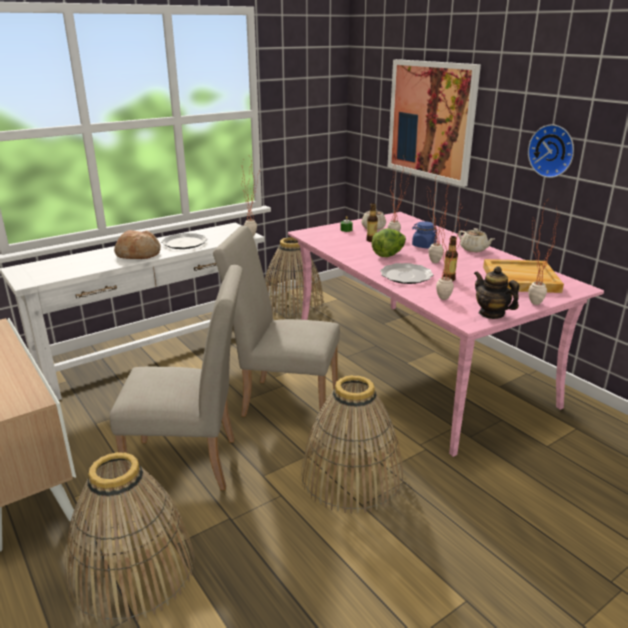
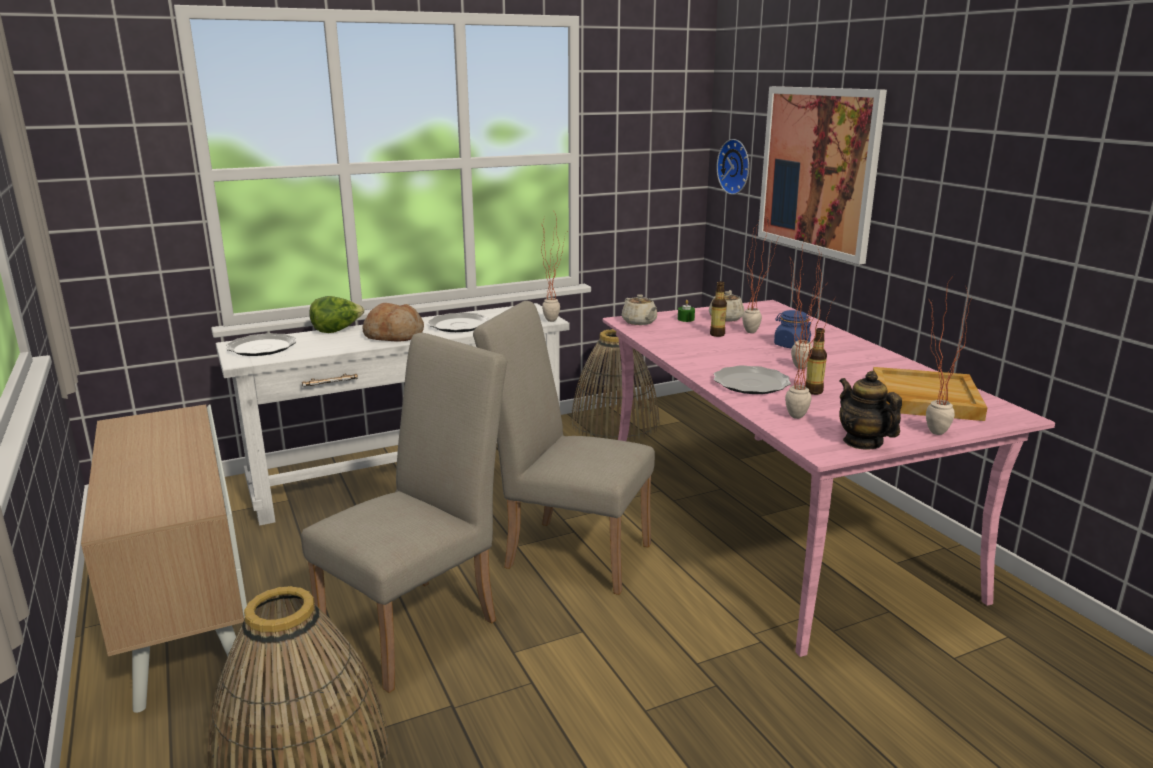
camera: 10 degrees right, 5 degrees down
beige chair [109,265,243,490] -> beige chair turned 60 degrees counterclockwise [301,333,507,693]
basket [301,375,403,514] -> none
lettuce [372,228,406,257] -> lettuce moved to [309,296,364,333]
beige teapot [458,228,494,252] -> beige teapot moved to [622,294,657,325]
wall clock [528,124,574,178] -> wall clock moved to [717,139,749,195]
none -> plate [226,333,296,356]

